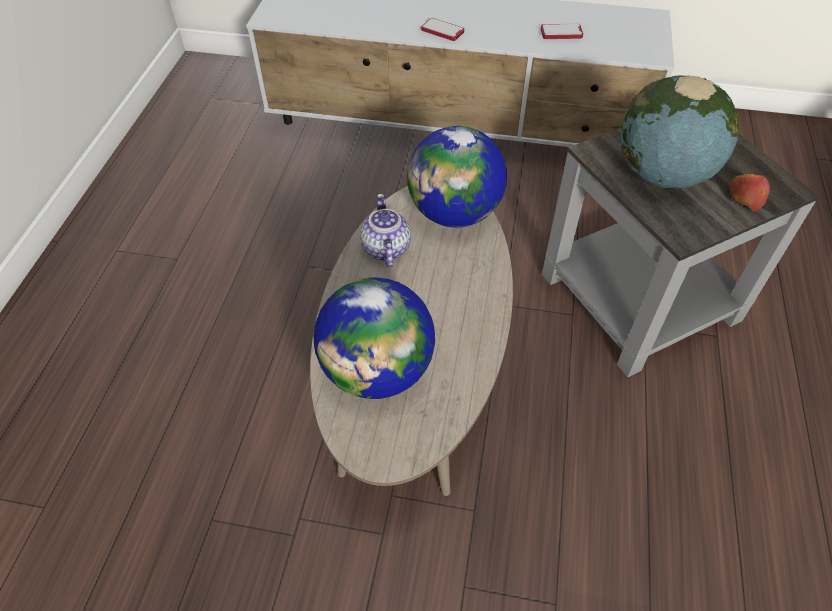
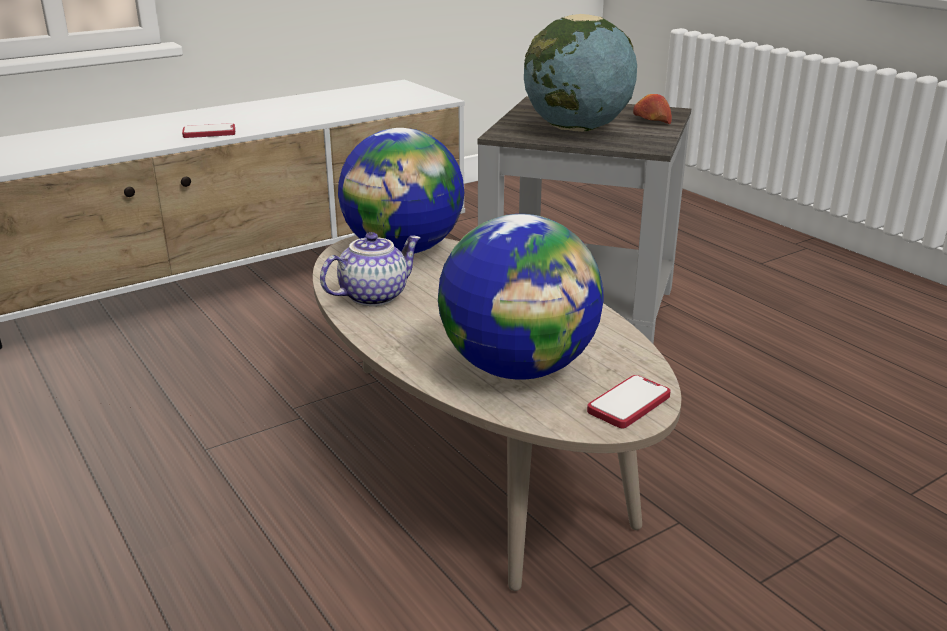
camera: 45 degrees left, 25 degrees down
teapot [360,194,411,268] -> teapot turned 105 degrees clockwise [320,232,421,306]
phone [541,24,583,39] -> phone moved to [587,375,670,428]

